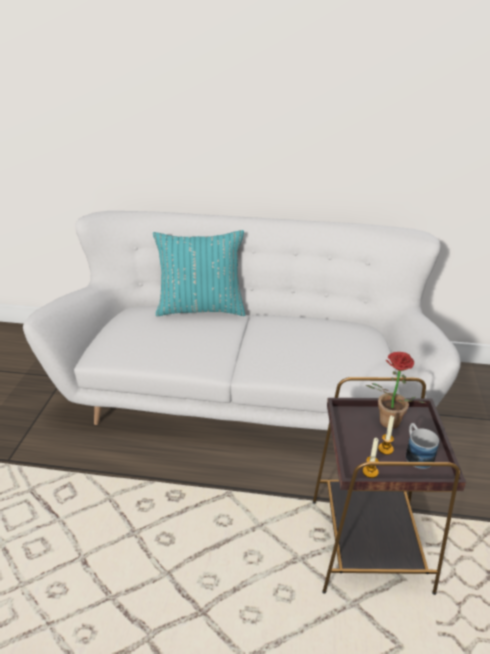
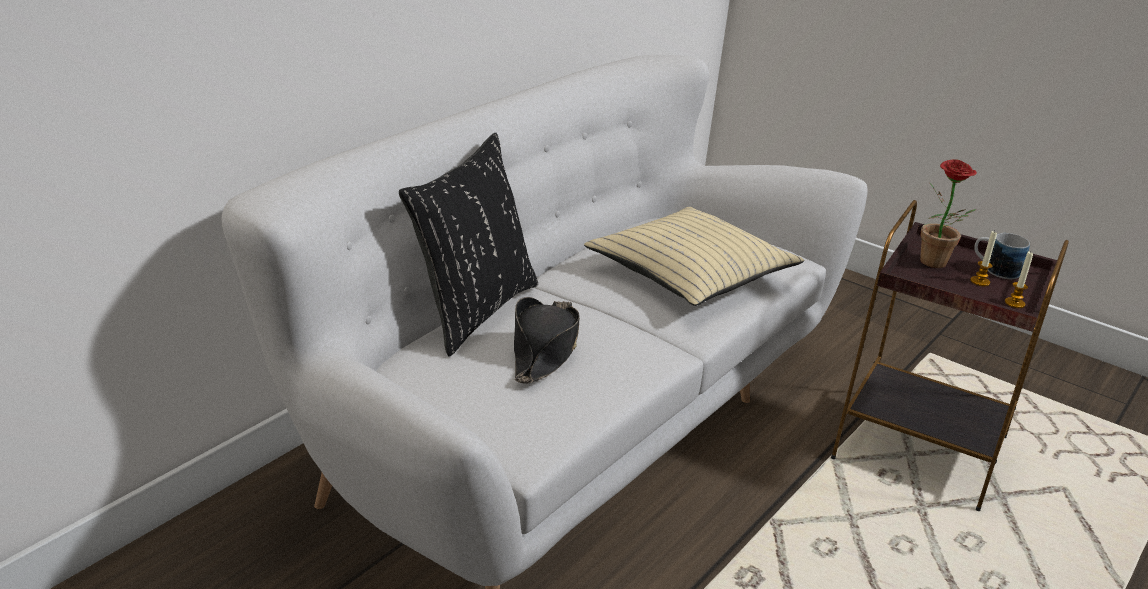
camera: 65 degrees left, 5 degrees down
turquoise pillow [153,230,245,316] -> black pillow [399,133,538,356]
none -> black hat [514,297,580,384]
none -> beige pillow [584,207,804,306]

